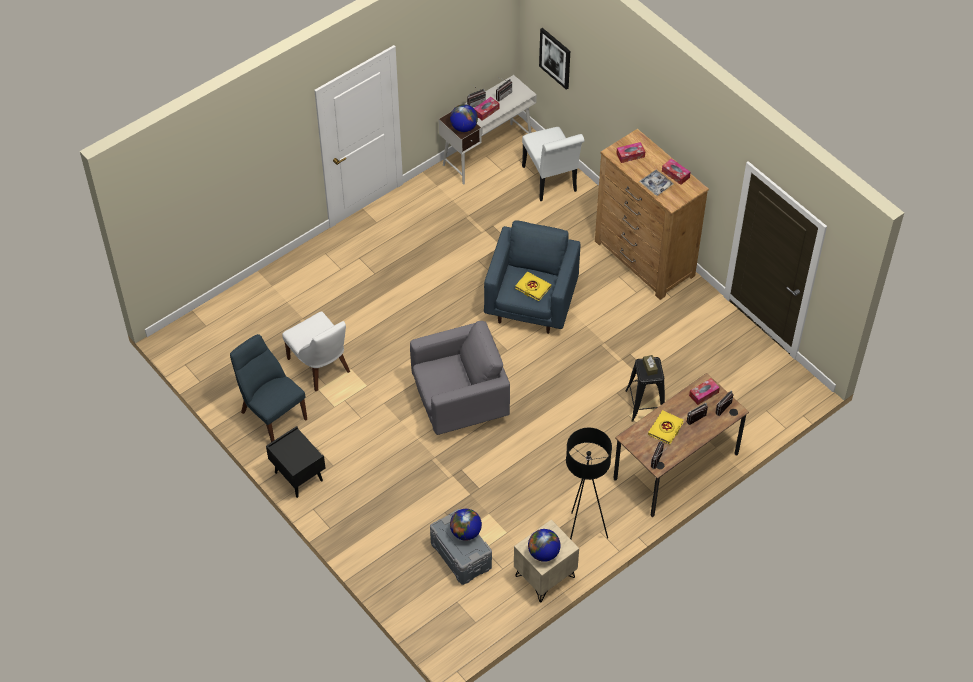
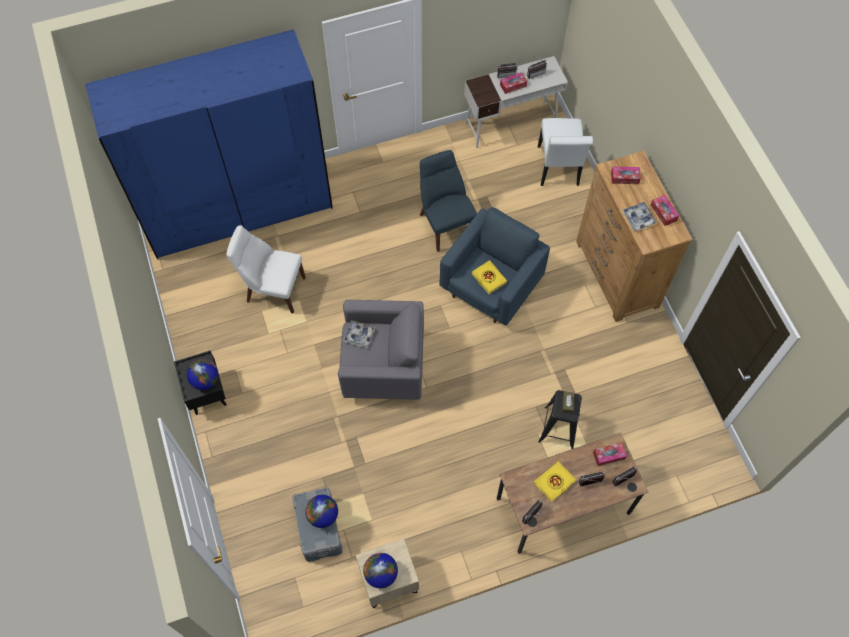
camera: 20 degrees right, 10 degrees up
blue chair [230,334,307,442] -> blue chair moved to [420,150,477,252]
white chair [282,311,350,391] -> white chair turned 120 degrees clockwise [226,225,306,314]
globe [450,104,478,132] -> globe moved to [187,359,219,390]
picture [539,28,570,90] -> none
black floor lamp [566,428,612,539] -> none
none -> blue wardrobe [85,29,333,260]
none -> tray [343,320,375,348]

